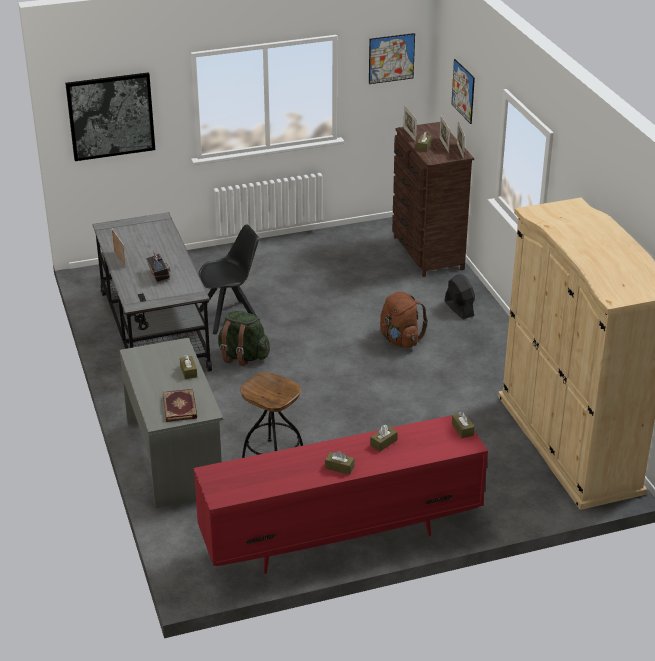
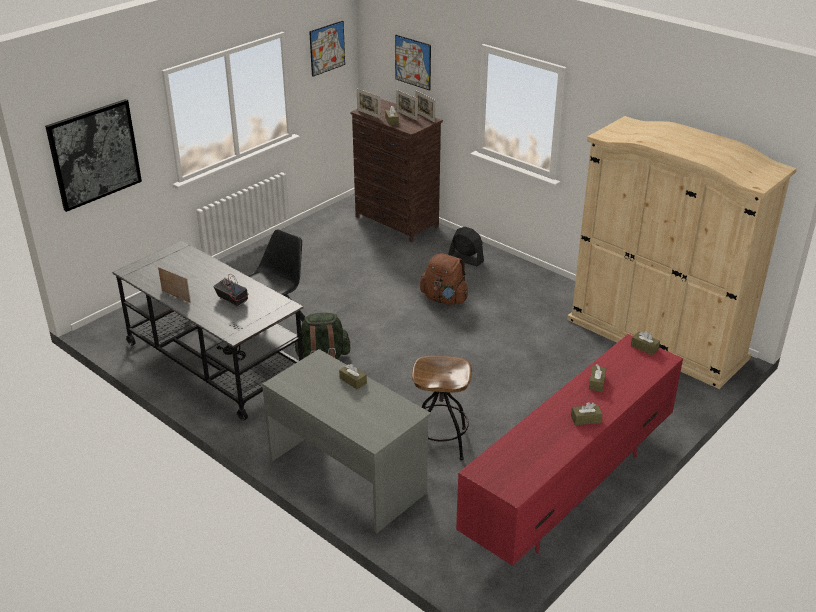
camera: 30 degrees left, 0 degrees up
book [162,389,197,422] -> none

